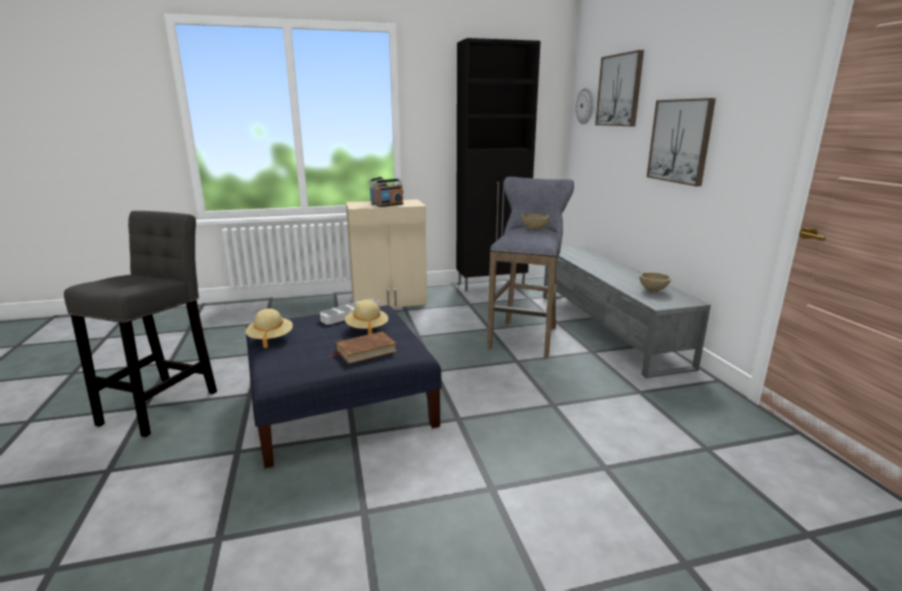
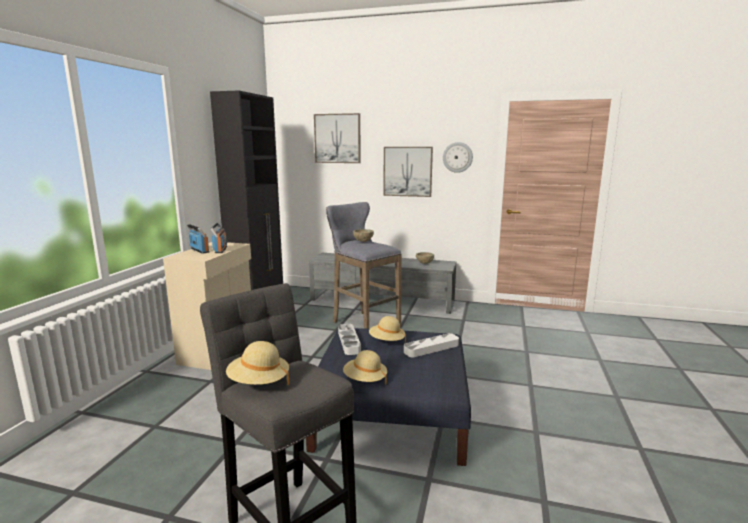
camera: 60 degrees left, 5 degrees down
brown book [330,331,397,364] -> grey tray [404,333,459,357]
wall clock [576,87,594,124] -> wall clock moved to [443,142,473,173]
none -> beige hat [226,341,289,385]

